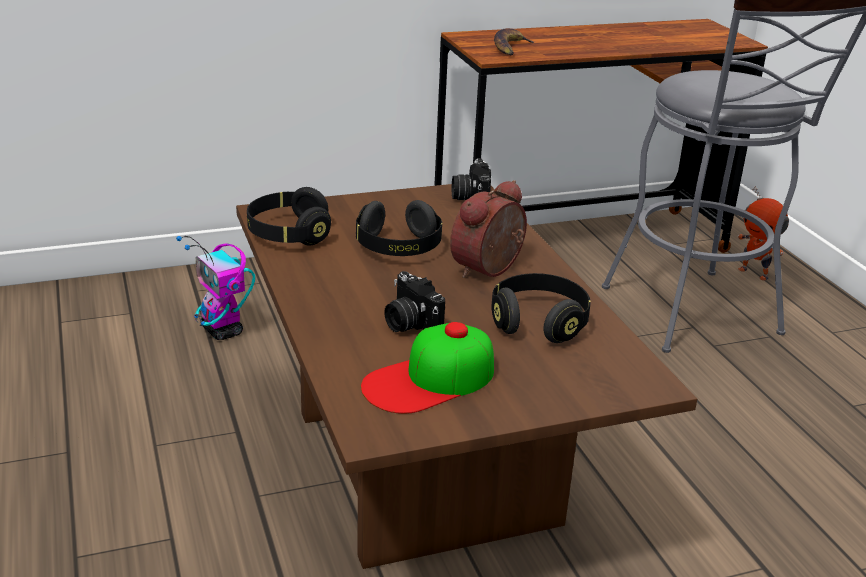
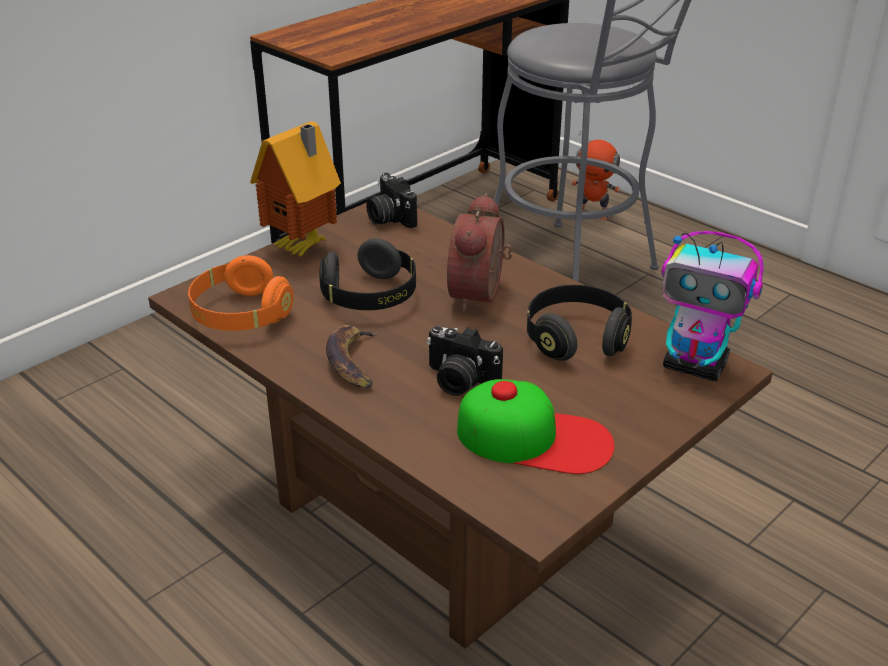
camera: 25 degrees left, 5 degrees up
toy robot [176,236,255,340] -> toy robot moved to [661,231,764,381]
black headphones [247,187,331,245] -> orange headphones [188,255,294,331]
cap [361,322,494,414] -> cap turned 105 degrees counterclockwise [457,379,615,474]
banana [494,28,536,55] -> banana moved to [326,325,378,388]
none -> toy house [250,122,341,258]

